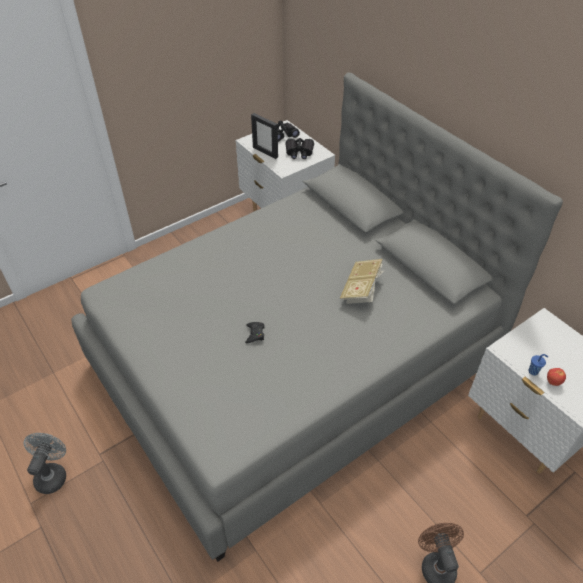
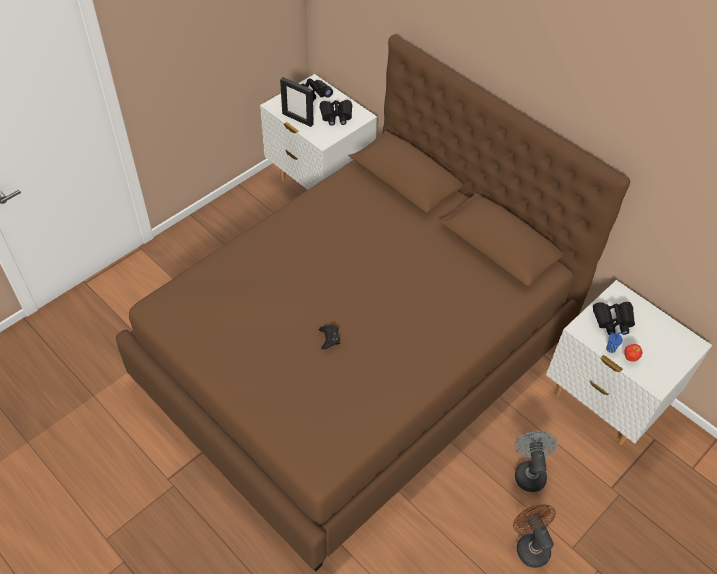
camera: 10 degrees left, 5 degrees up
grey fan [24,433,66,494] -> grey fan moved to [514,431,558,492]
grey bed [71,73,563,562] -> brown bed [116,35,630,572]
book [340,259,384,304] -> none
none -> black binoculars [593,302,635,335]

